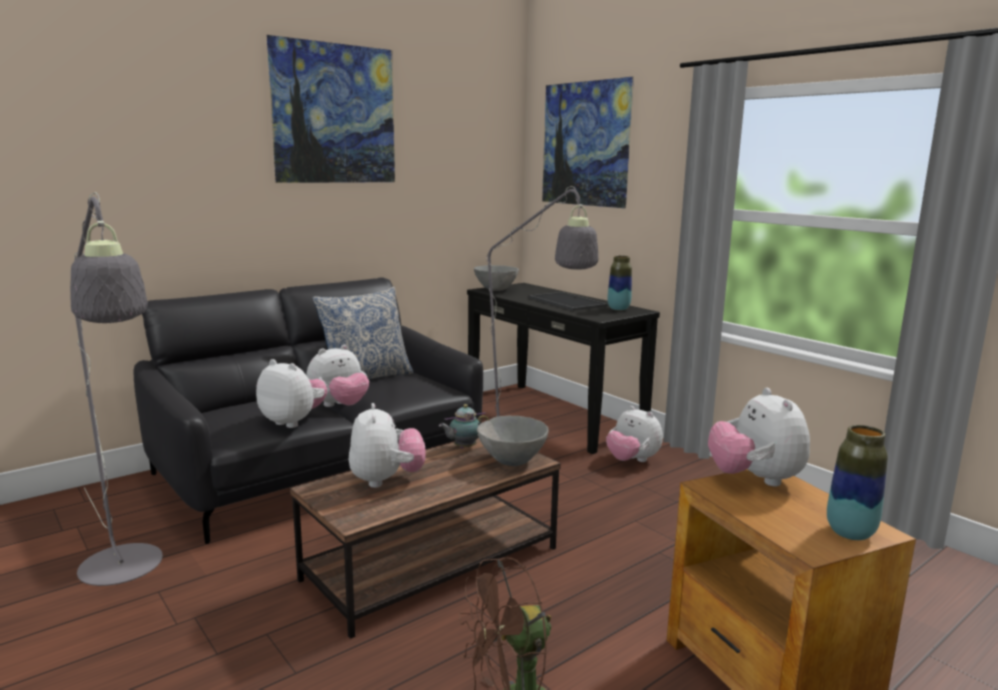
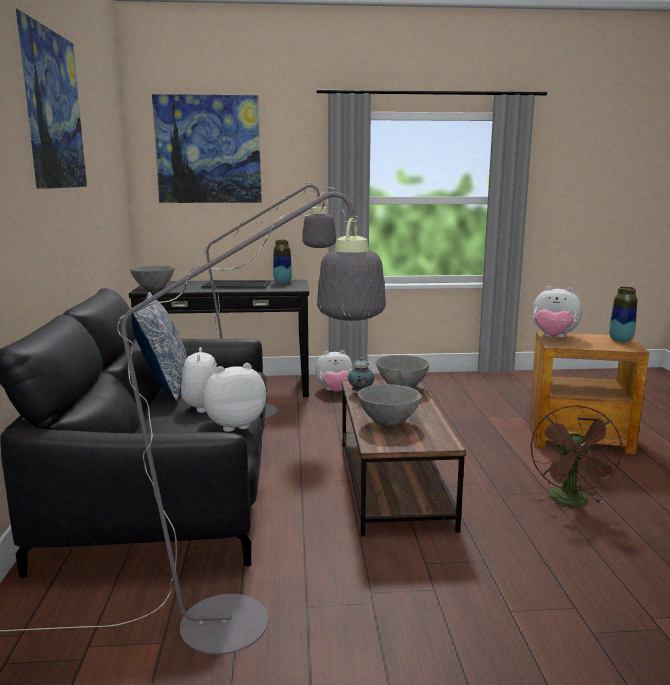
camera: 55 degrees left, 0 degrees up
plush toy [349,403,426,488] -> grey bowl [358,384,421,427]

